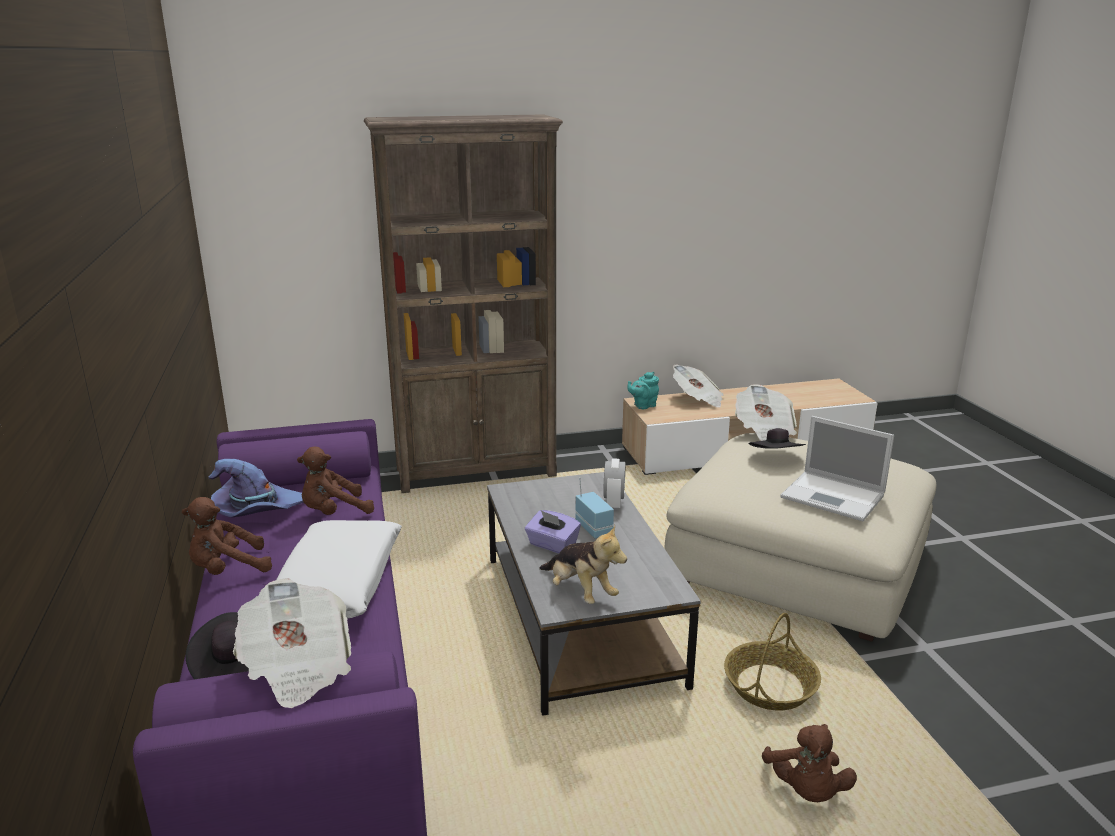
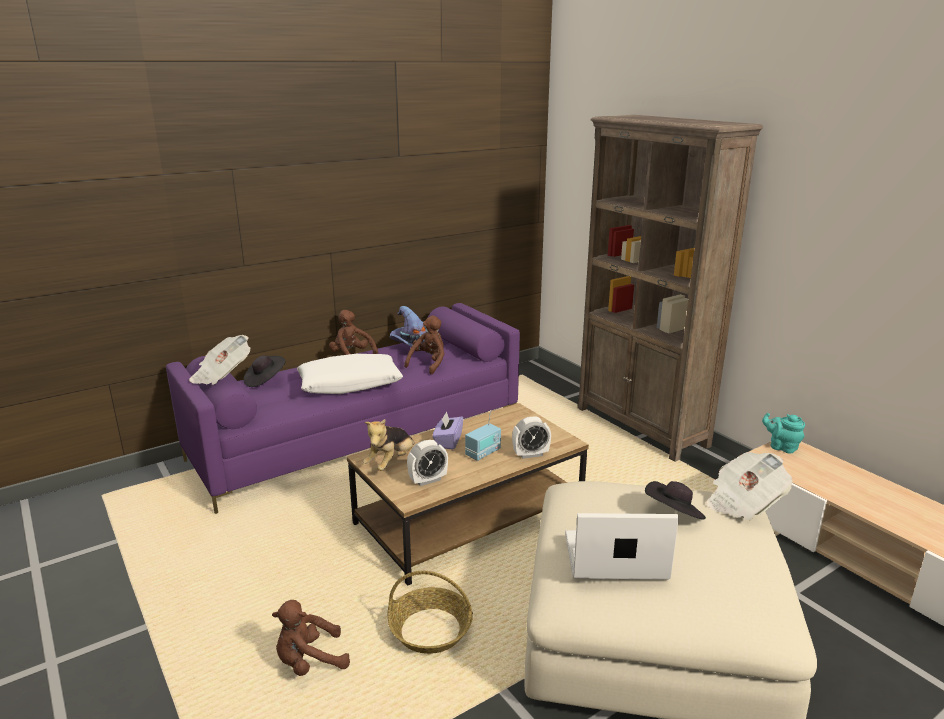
camera: 70 degrees right, 0 degrees up
brown plush toy [297,447,374,515] -> brown plush toy turned 75 degrees clockwise [404,316,444,374]
grey coffee table [487,472,701,716] -> brown coffee table [347,403,589,586]
newspaper [673,364,724,408] -> none
laptop [781,416,894,521] -> laptop turned 75 degrees clockwise [565,513,679,580]
none -> alarm clock [407,440,448,486]

